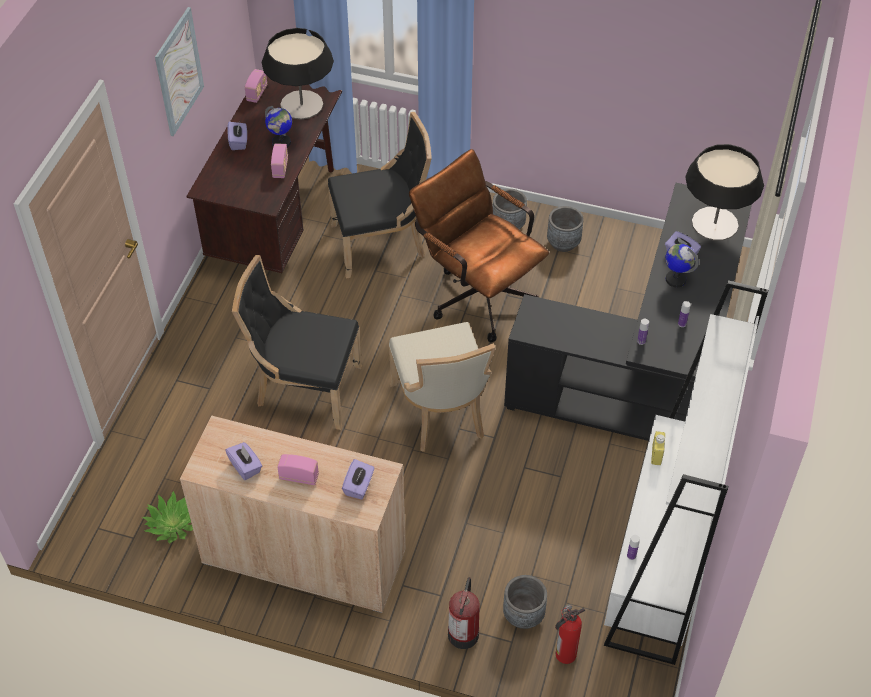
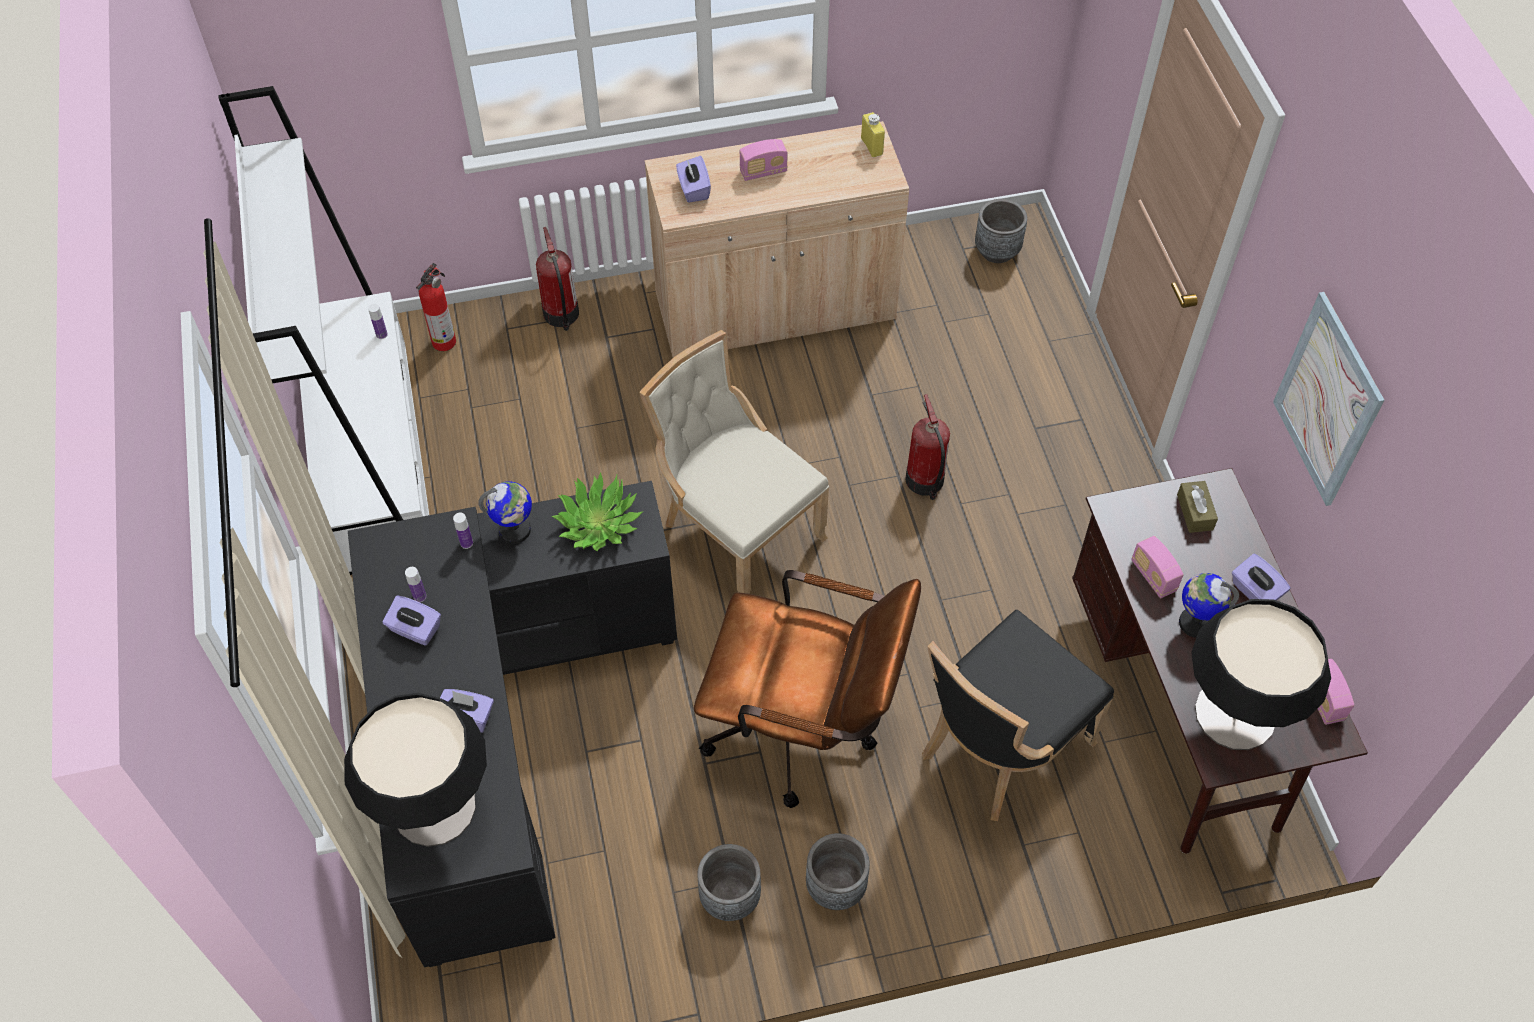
camera: 150 degrees right, 5 degrees up
potted plant [142,491,193,543] -> potted plant moved to [551,472,643,551]
purple tissue box [225,442,262,480] -> purple tissue box moved to [382,595,441,646]
black chair [232,255,362,430] -> fire extinguisher [906,394,950,500]
grey planter [503,575,547,629] -> grey planter moved to [975,199,1027,263]
yellow bottle [651,431,665,465] -> yellow bottle moved to [861,112,885,157]
globe [665,243,699,287] -> globe moved to [478,481,532,544]
none -> brown tissue box [1177,481,1218,533]

